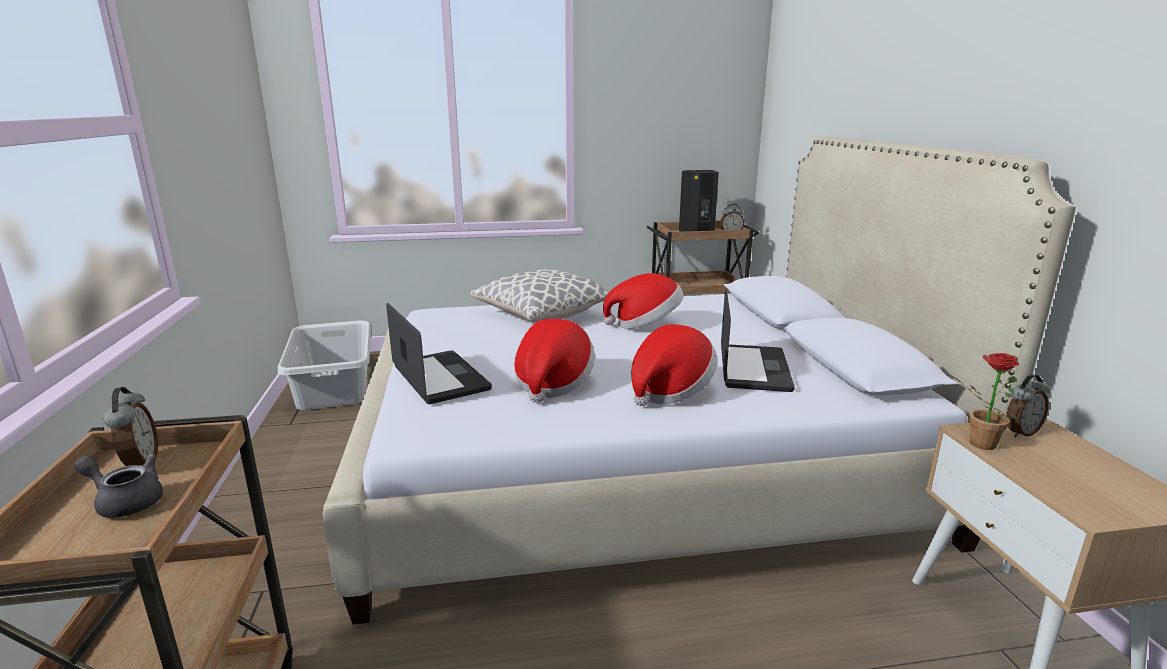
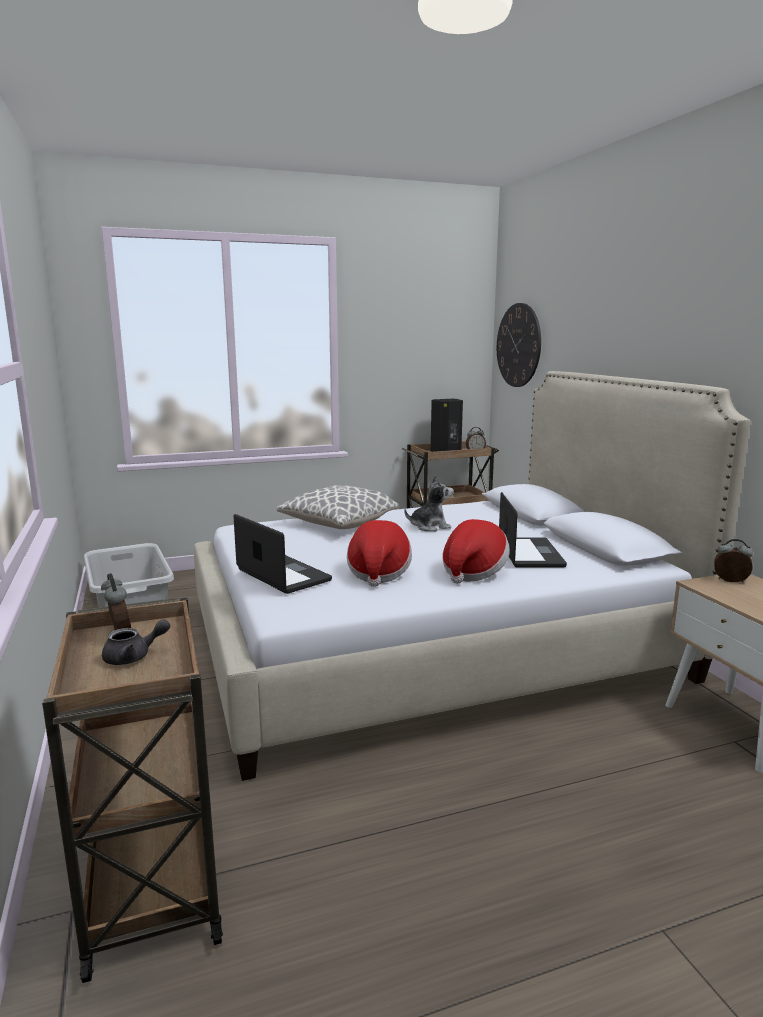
camera: 10 degrees left, 5 degrees down
grey teapot [74,454,163,518] -> grey teapot turned 150 degrees clockwise [102,619,170,665]
hat [603,273,684,329] -> plush toy [404,475,454,531]
potted plant [952,353,1019,450] -> none
alarm clock [1006,374,1050,437] -> alarm clock turned 120 degrees counterclockwise [714,539,753,582]
none -> wall clock [497,303,541,387]

